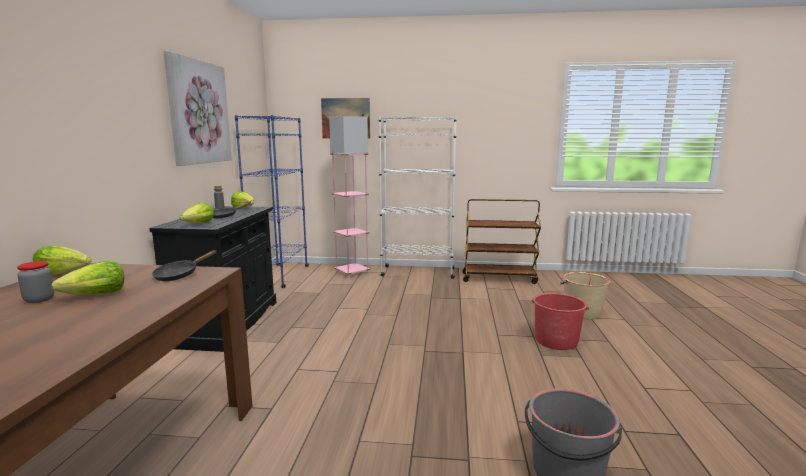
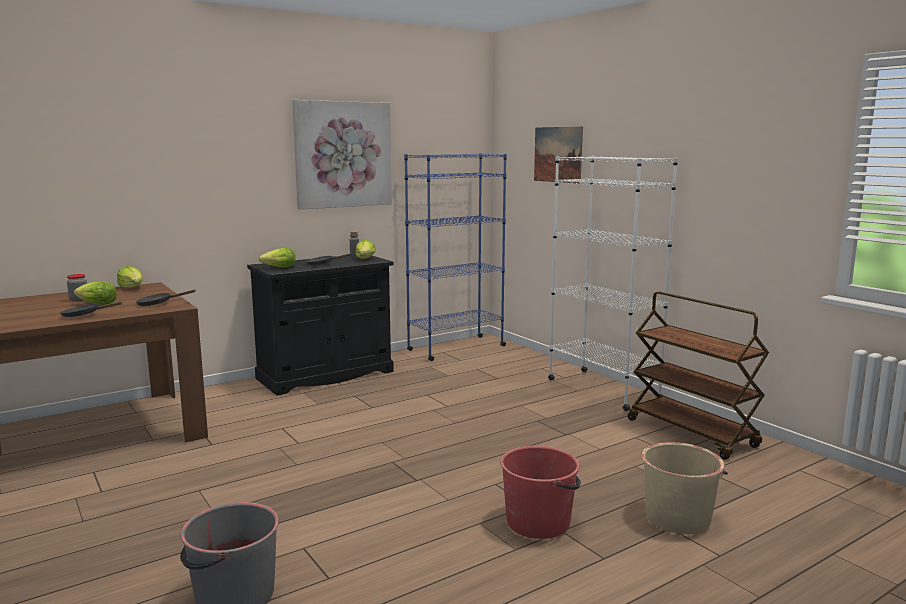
camera: 50 degrees right, 0 degrees up
pink floor lamp [329,116,370,278] -> none
none -> black frying pan [60,302,122,317]

